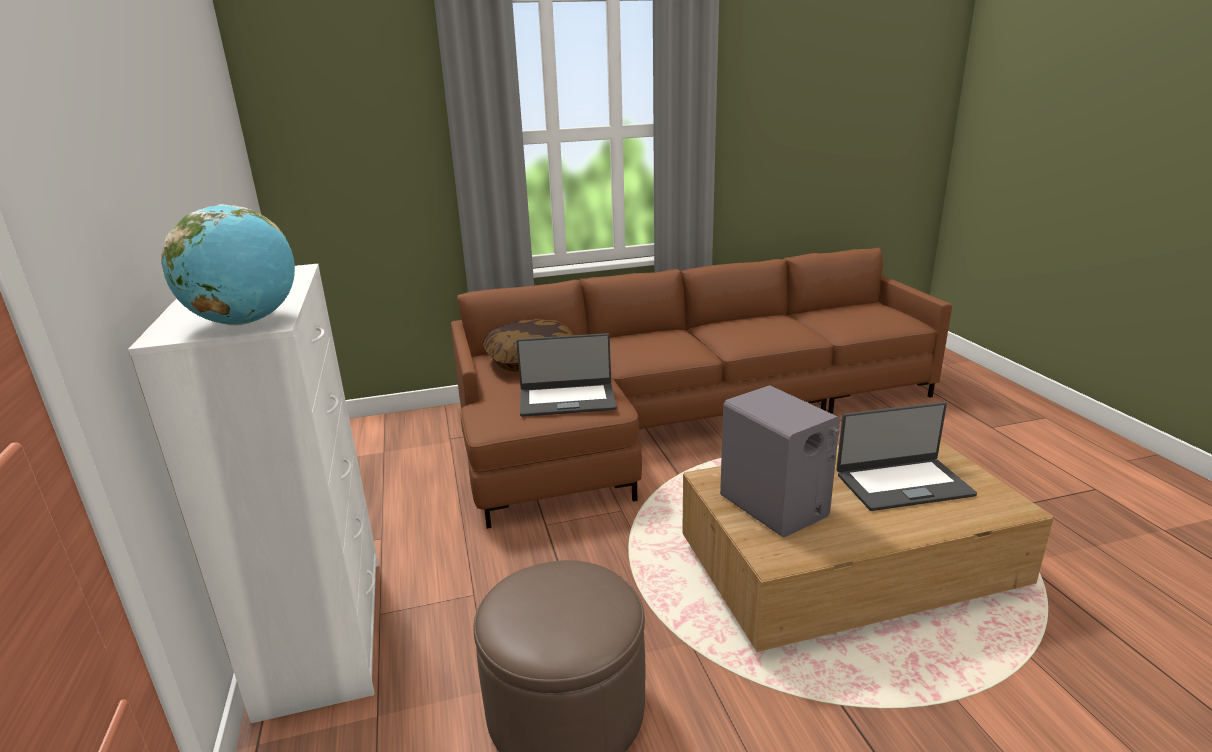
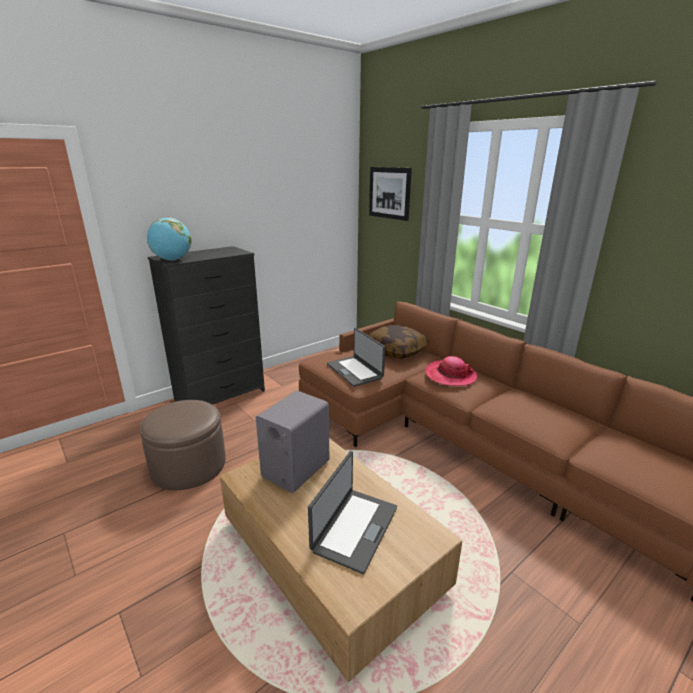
camera: 65 degrees right, 0 degrees up
white dresser [128,264,378,723] -> black dresser [148,246,265,405]
laptop [836,402,977,511] -> laptop turned 120 degrees counterclockwise [308,451,397,574]
none -> picture [369,167,412,221]
none -> hat [425,356,478,386]

